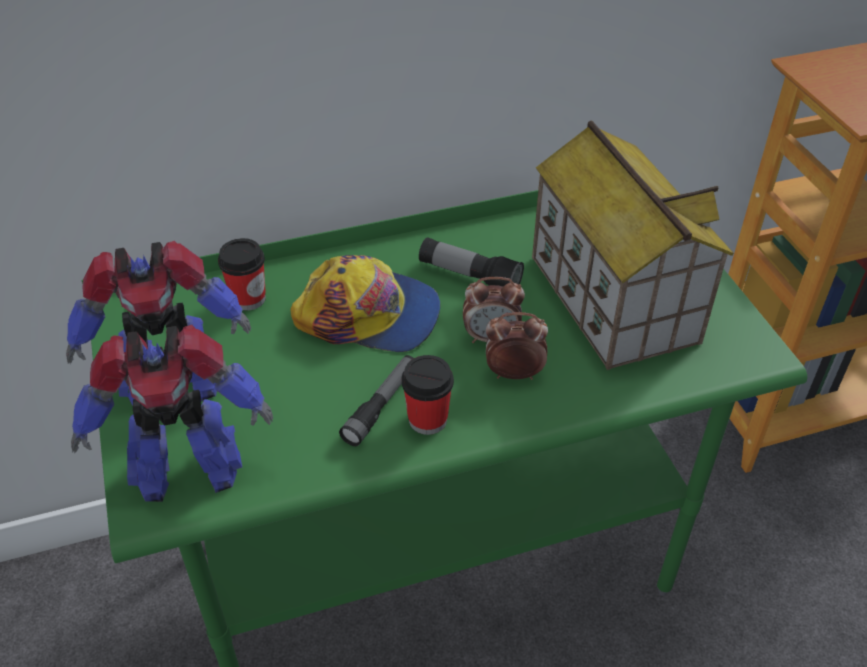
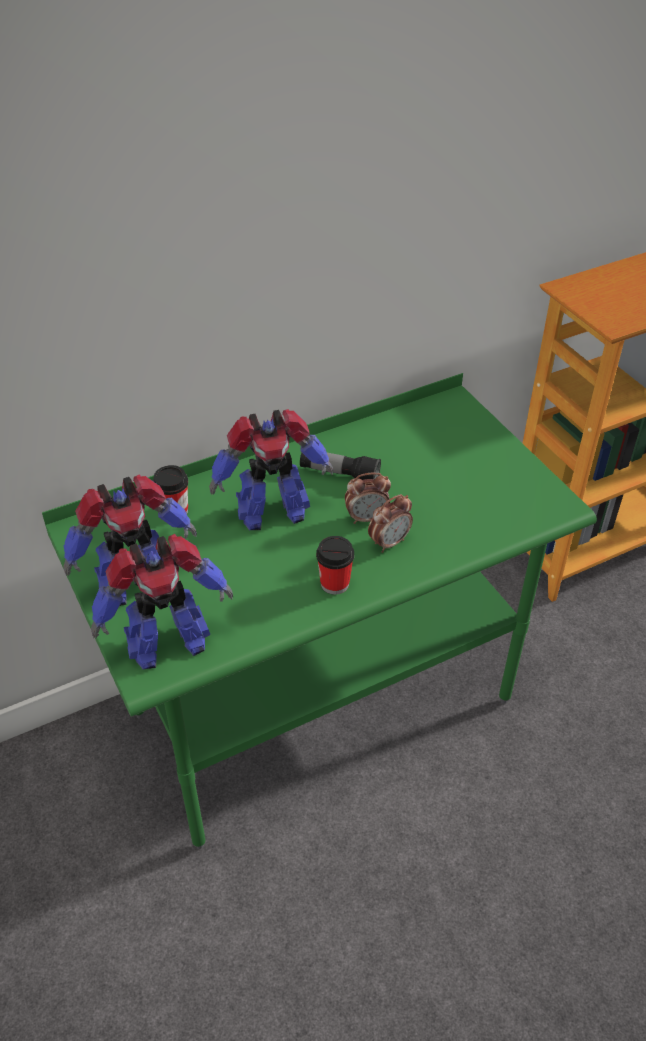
camera: 10 degrees left, 0 degrees up
cap [290,255,440,352] -> toy robot [209,409,334,530]
flashlight [339,355,414,446] -> none
alarm clock [486,312,548,380] -> alarm clock turned 150 degrees clockwise [368,494,413,553]
toy house [532,120,734,370] -> none

